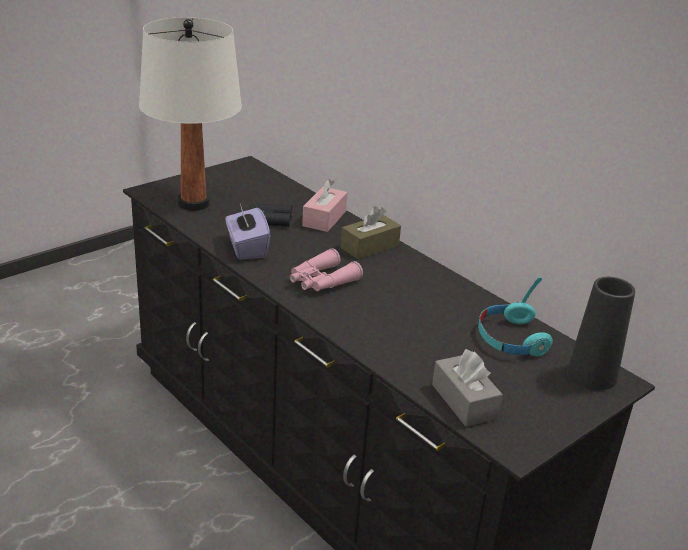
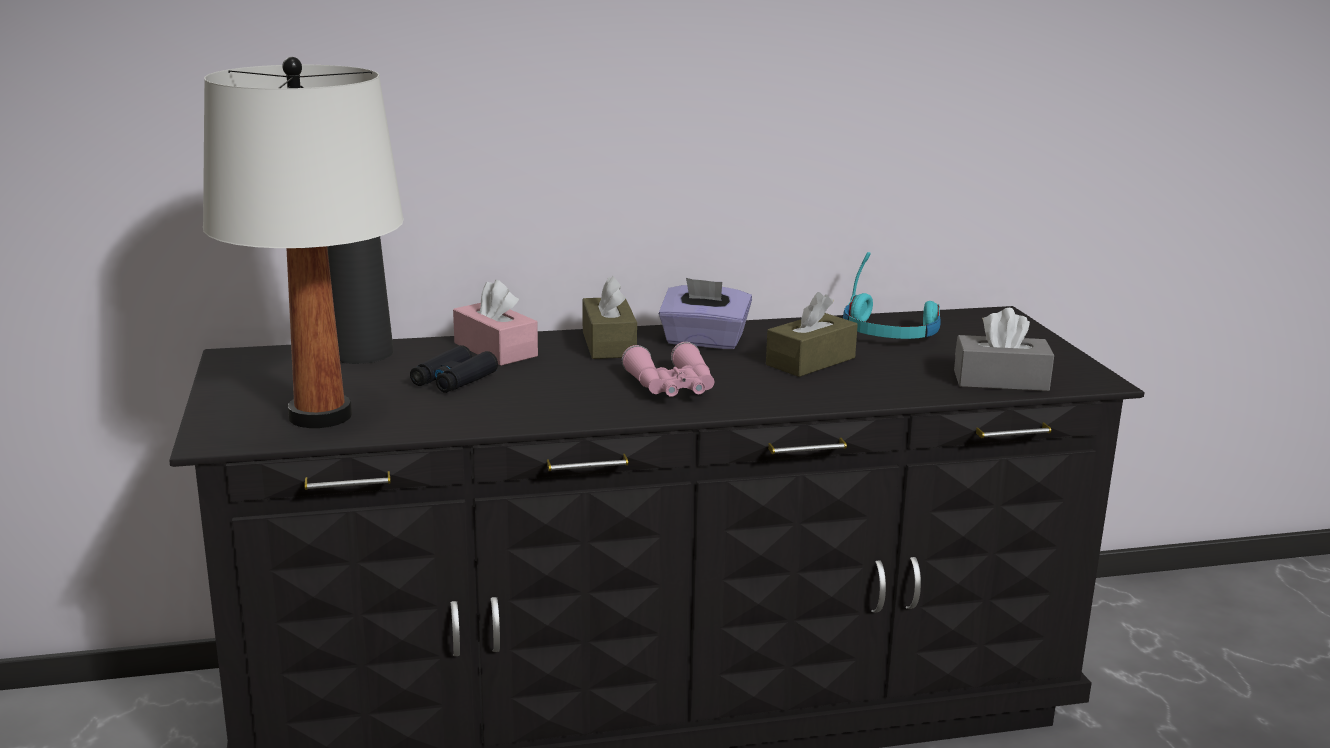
camera: 60 degrees left, 10 degrees down
purple tissue box [225,204,270,260] -> purple tissue box moved to [659,278,752,349]
black vase [567,277,635,390] -> black vase moved to [327,236,393,364]
none -> brown tissue box [766,292,858,377]

